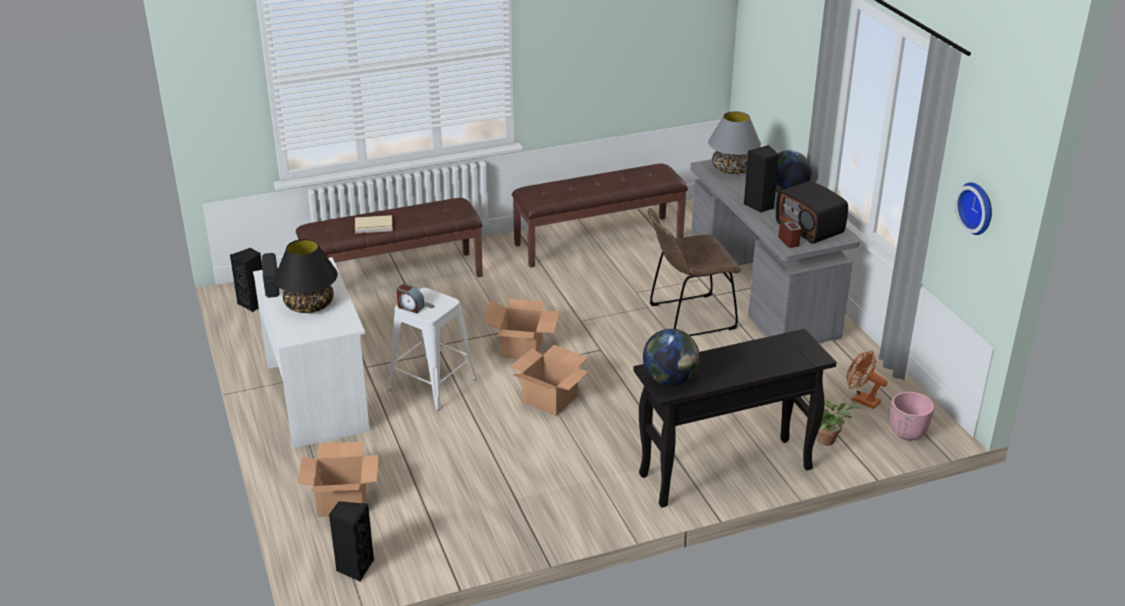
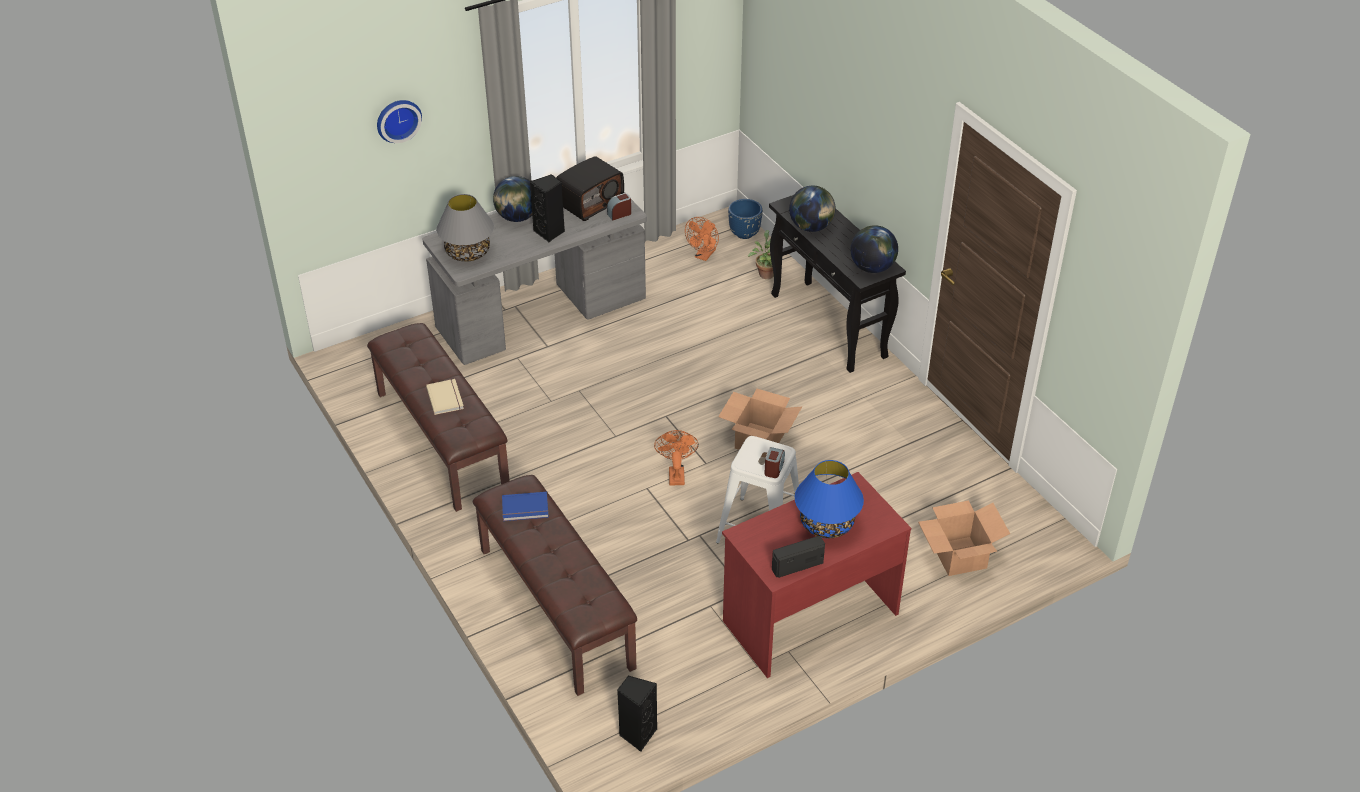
camera: 100 degrees left, 10 degrees up
white desk [253,257,370,448] -> red desk [722,472,911,678]
black table lamp [274,239,338,313] -> blue table lamp [795,460,864,538]
black speaker [329,501,374,581] -> none
beige book [355,215,393,233] -> beige book moved to [426,379,464,415]
cardboard box [483,299,560,359] -> orange fan [654,430,699,485]
brown chair [648,208,741,336] -> none
pink planter [890,392,934,441] -> blue planter [728,199,763,239]
wall clock [955,182,992,235] -> wall clock moved to [377,100,422,143]
none -> blue book [502,492,549,521]
none -> globe [789,186,836,232]

